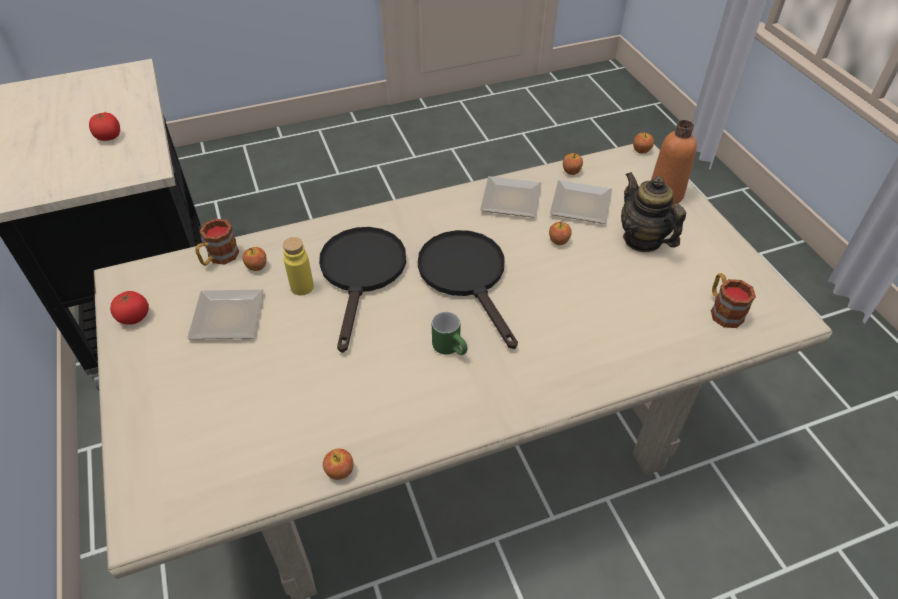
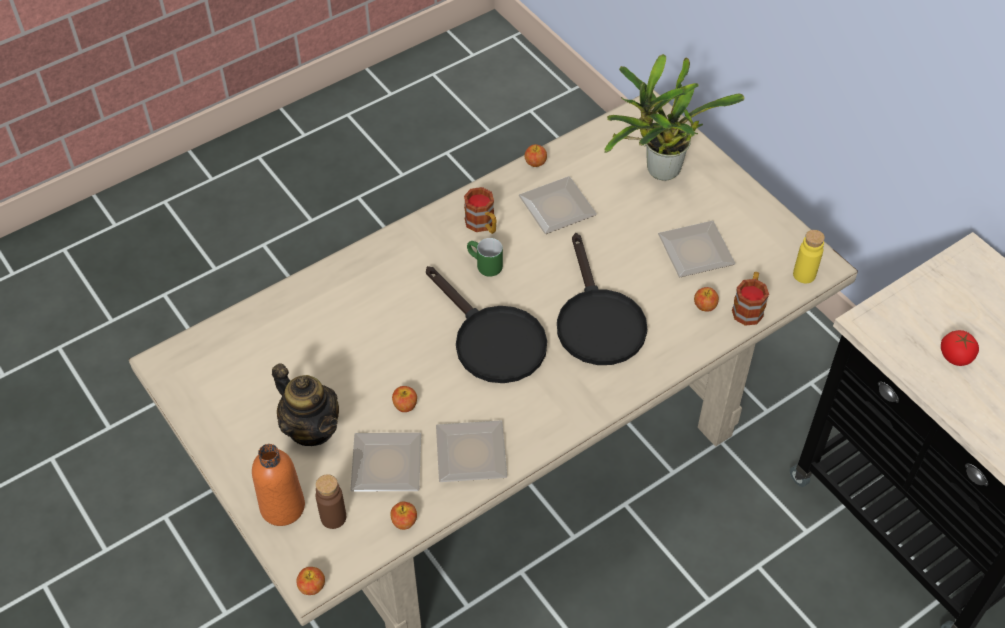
camera: 165 degrees right, 5 degrees up
tomato [110,291,149,325] -> none
yellow bottle [283,237,314,295] -> yellow bottle moved to [793,230,825,283]
mug [711,273,756,328] -> mug moved to [464,187,497,234]
none -> brown bottle [316,474,346,529]
none -> plate [519,176,597,234]
none -> potted plant [604,54,744,181]

